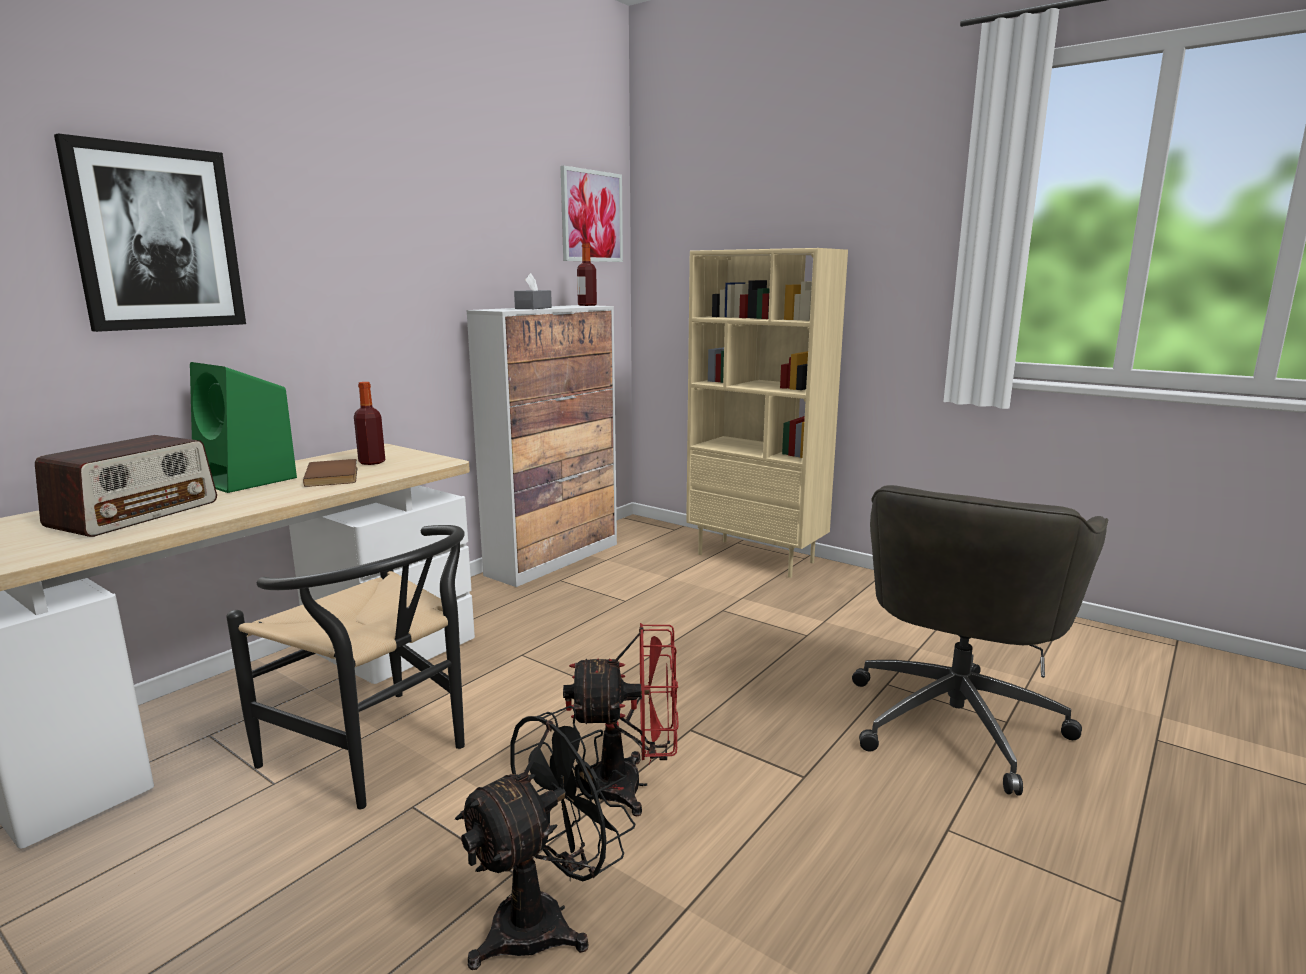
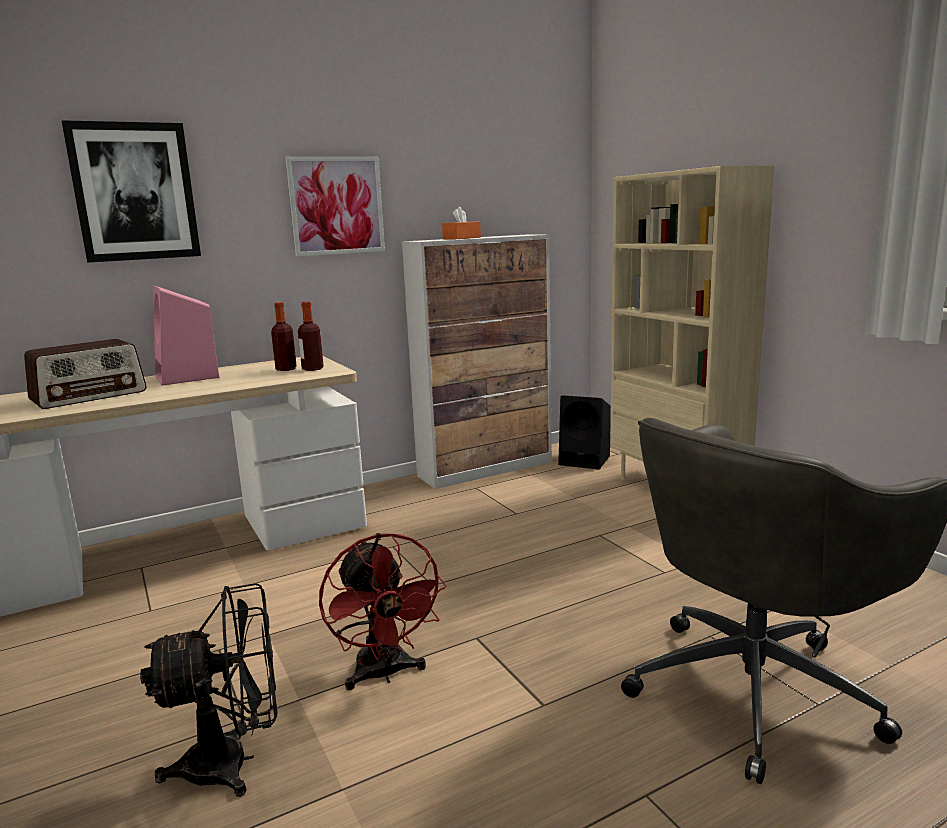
camera: 25 degrees right, 0 degrees up
green speaker [190,362,297,493] -> pink speaker [153,285,219,386]
black chair [226,525,465,809] -> none
brown book [303,459,357,487] -> none
grey tissue box [514,273,552,309] -> orange tissue box [442,206,481,240]
picture [561,165,623,262] -> picture moved to [285,157,385,256]
red fan [563,623,679,817] -> red fan turned 45 degrees clockwise [319,533,446,690]
bottle [577,243,597,306] -> bottle moved to [298,302,324,371]
none -> black speaker [558,395,611,470]

